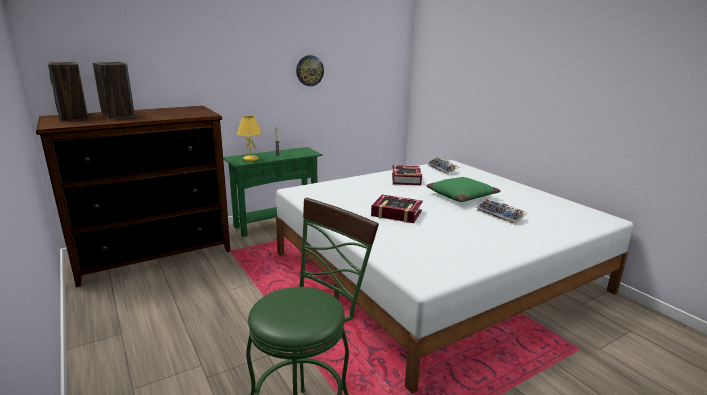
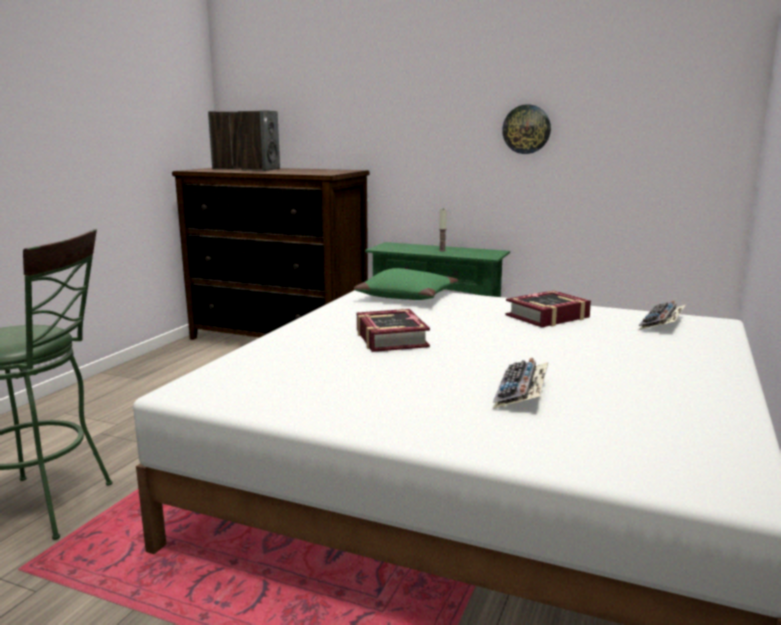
camera: 55 degrees right, 5 degrees down
yellow table lamp [237,116,261,161] -> none
green pillow [426,177,500,202] -> green pillow moved to [354,268,458,300]

